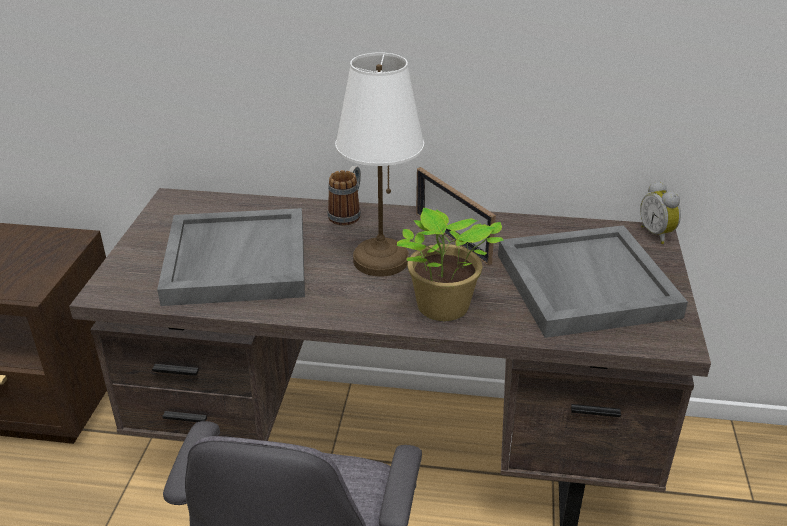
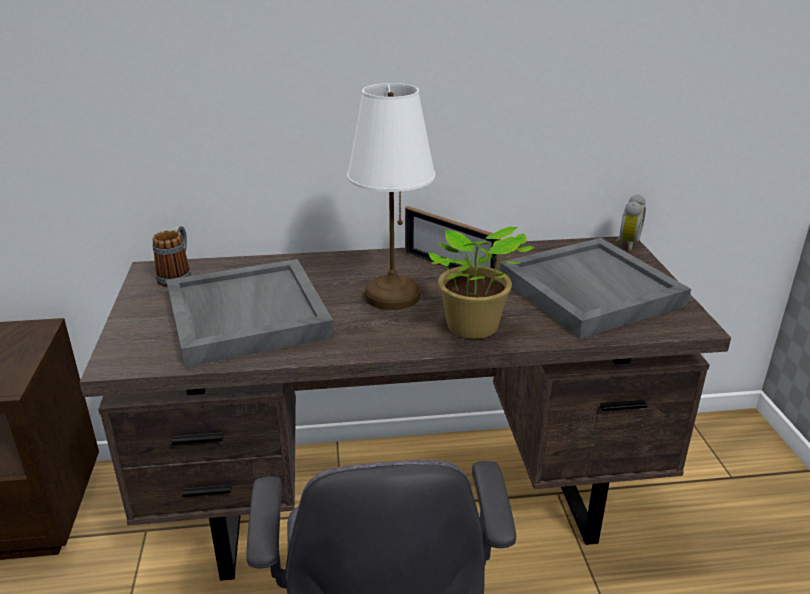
camera: 15 degrees left, 5 degrees down
mug [328,166,361,226] -> mug moved to [152,226,191,287]
alarm clock [640,181,681,244] -> alarm clock turned 120 degrees counterclockwise [615,194,646,251]

